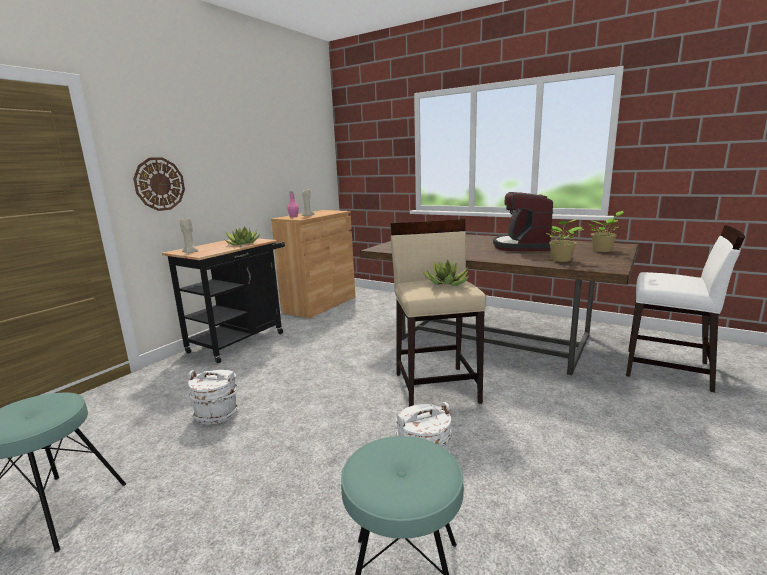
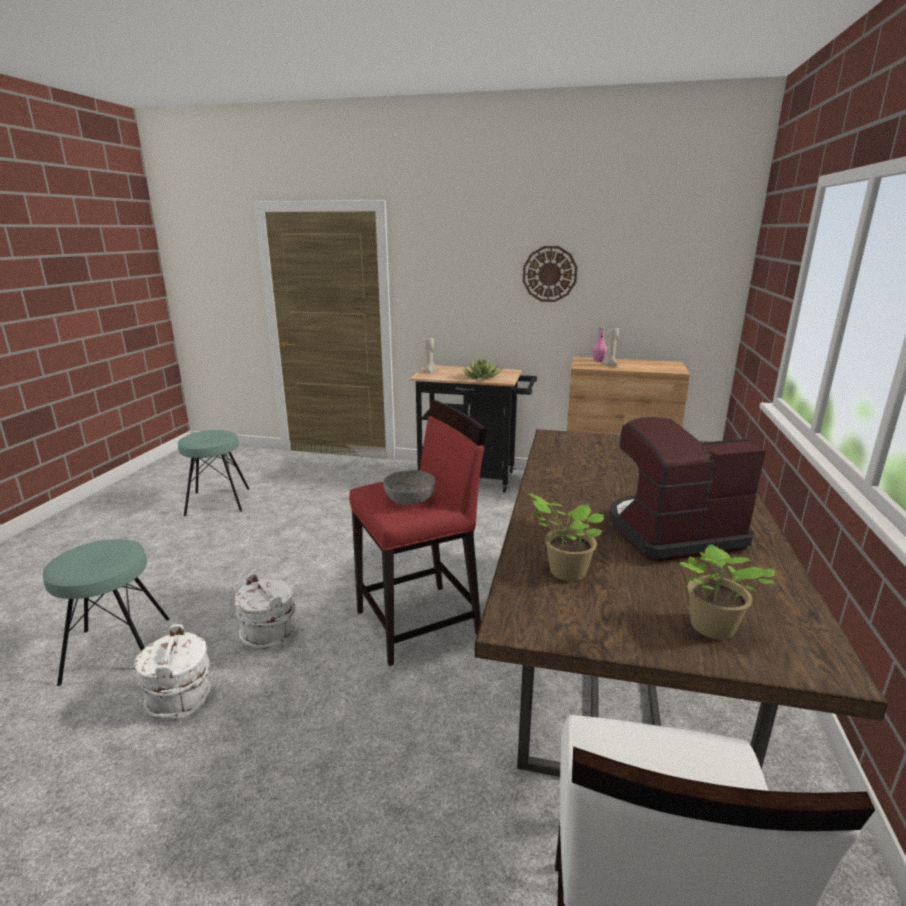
camera: 70 degrees right, 5 degrees up
wall clock [133,157,185,211] -> wall clock moved to [523,246,577,302]
white bucket [188,370,239,424] -> white bucket moved to [134,624,210,721]
beige stool [390,219,486,407] -> red stool [349,400,487,666]
potted plant [423,260,469,286] -> grey bowl [383,470,435,505]

